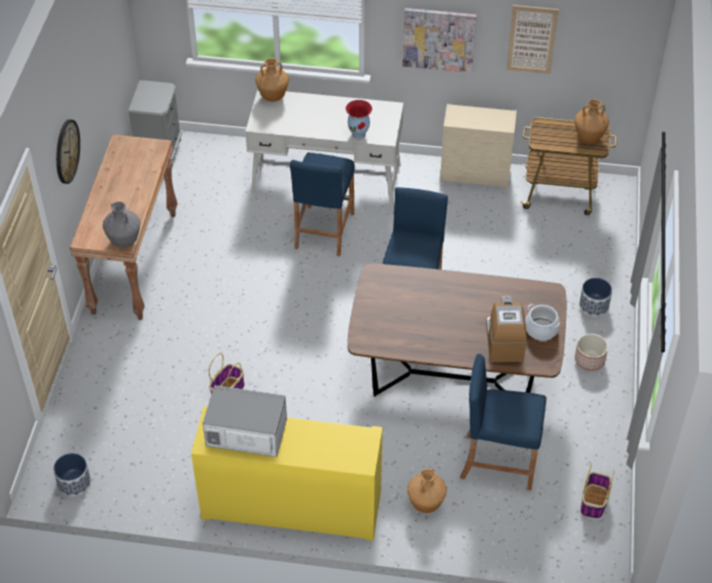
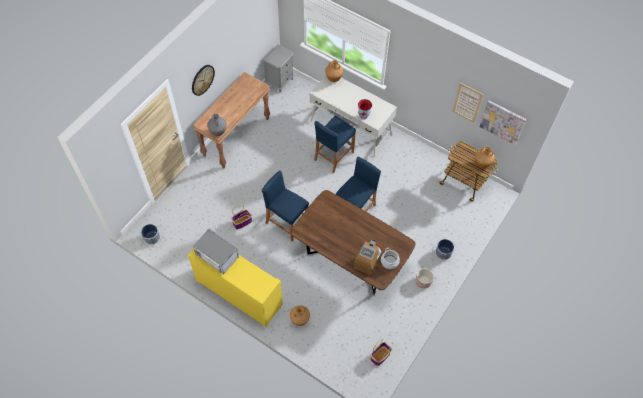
camera: 25 degrees right, 10 degrees up
picture [403,8,477,73] -> picture moved to [480,101,526,145]
beige dresser [440,104,517,190] -> none
blue stool [460,354,546,490] -> blue stool moved to [262,171,309,242]

